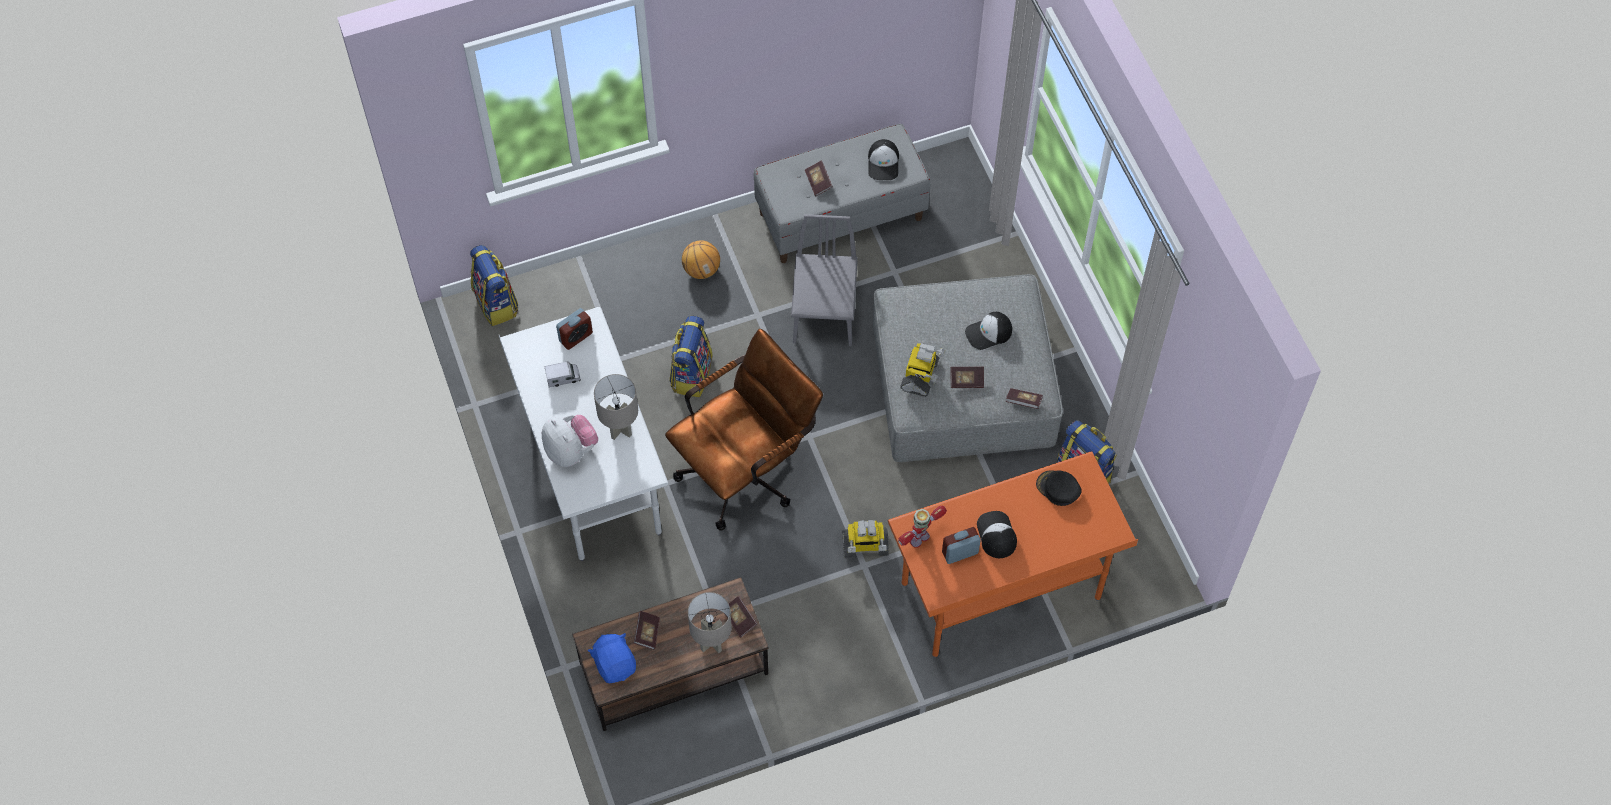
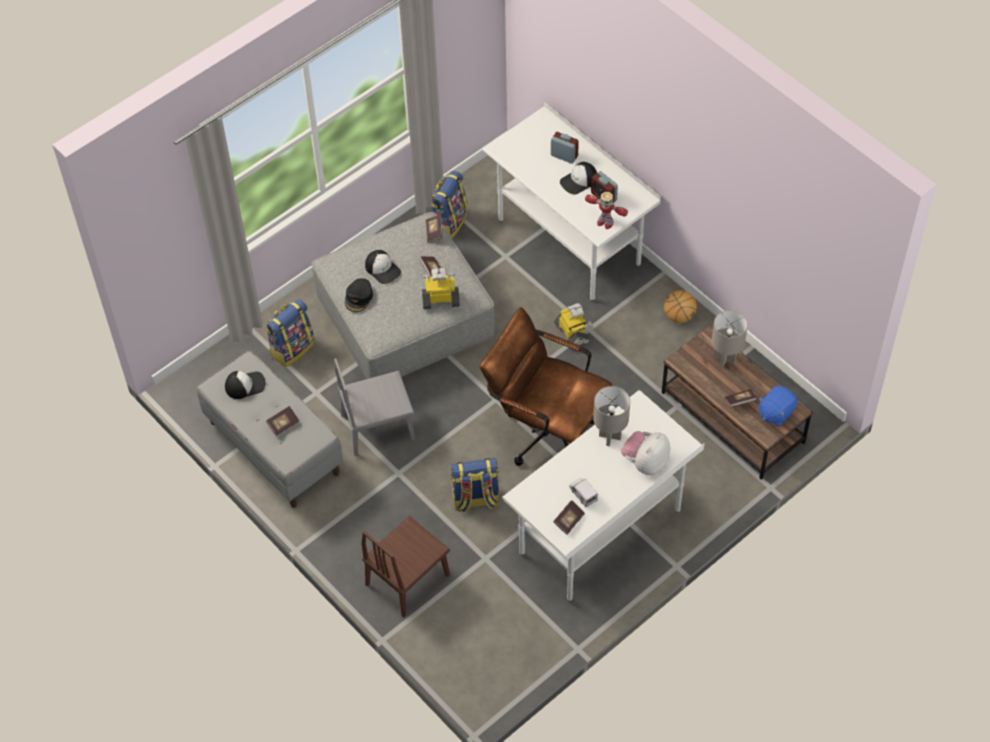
camera: 110 degrees left, 5 degrees down
backpack [470,245,518,326] -> backpack moved to [266,299,315,368]
alarm clock [556,308,593,350] -> alarm clock moved to [551,132,579,164]
basketball [682,240,720,279] -> basketball moved to [664,290,697,323]
book [725,596,757,637] -> book moved to [553,500,585,535]
orange desk [888,451,1138,657] -> white desk [483,102,661,302]
black cap [1036,470,1082,506] -> black cap moved to [345,278,373,312]
none -> brown chair [362,516,450,618]

